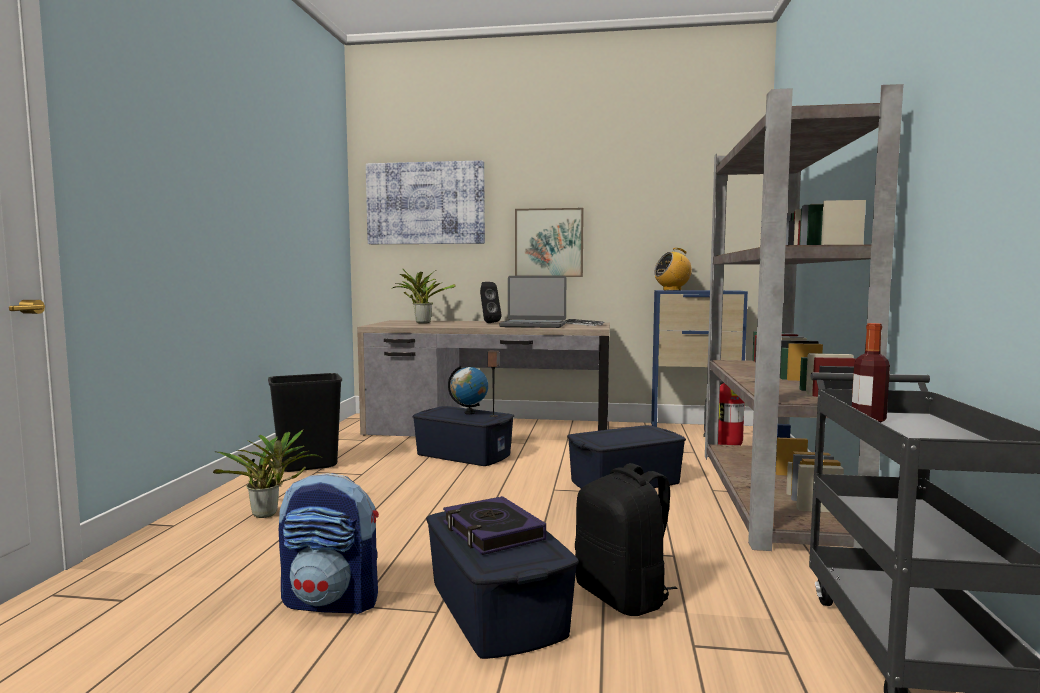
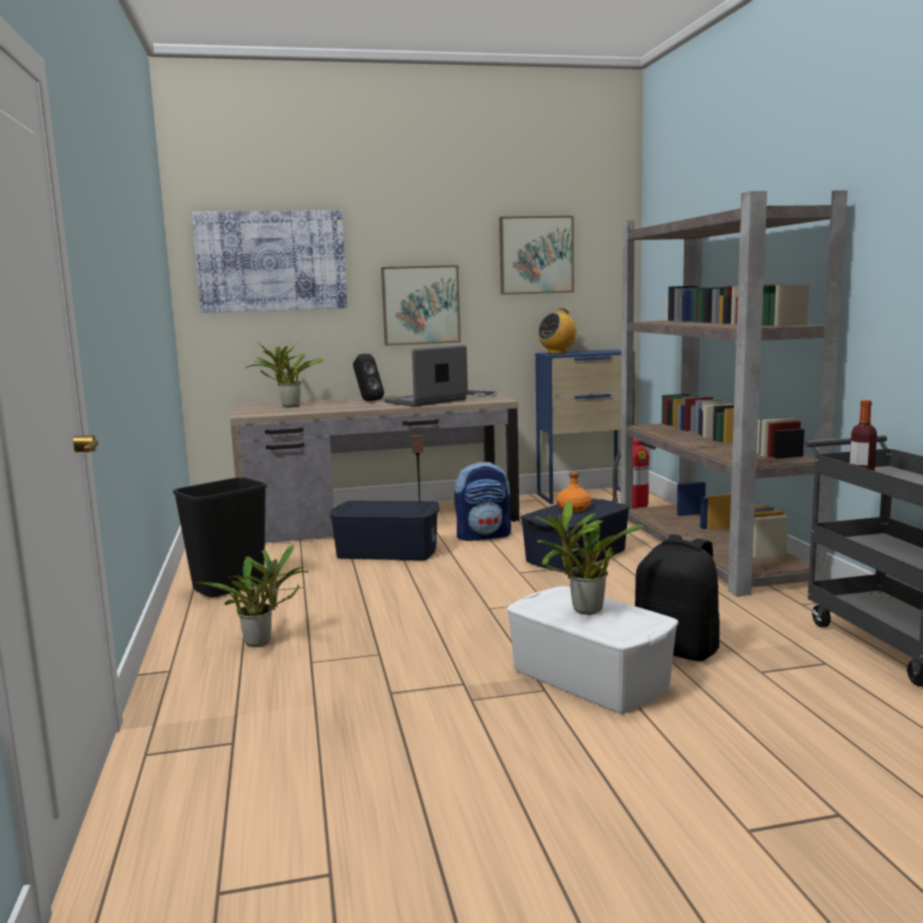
camera: 20 degrees left, 5 degrees up
backpack [279,473,379,614] -> backpack moved to [454,462,511,541]
blue storage box [426,511,579,659] -> white storage box [506,586,679,714]
book [443,496,546,555] -> potted plant [536,501,643,615]
globe [448,366,488,415] -> none
laptop [499,276,566,328] -> laptop turned 150 degrees clockwise [385,345,468,407]
none -> picture [499,216,574,295]
none -> orange bottle [557,472,591,512]

